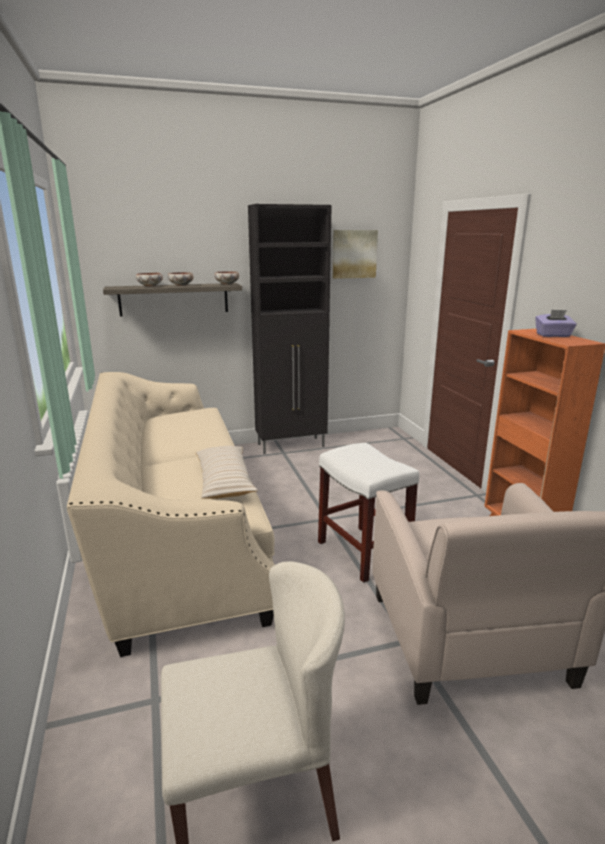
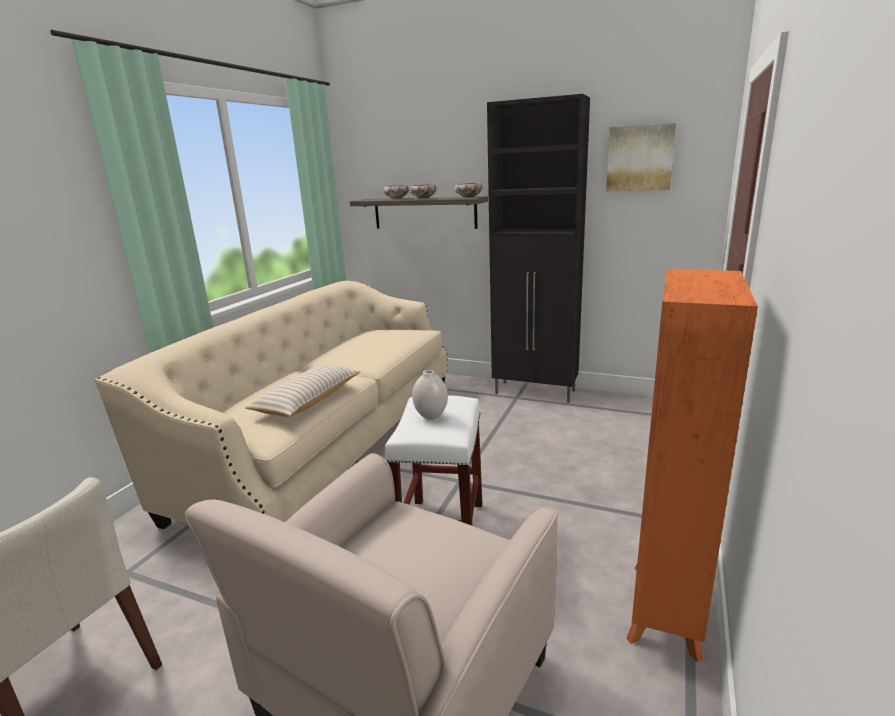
camera: 40 degrees right, 0 degrees up
purple tissue box [535,310,577,337] -> none
none -> white vase [412,370,448,420]

